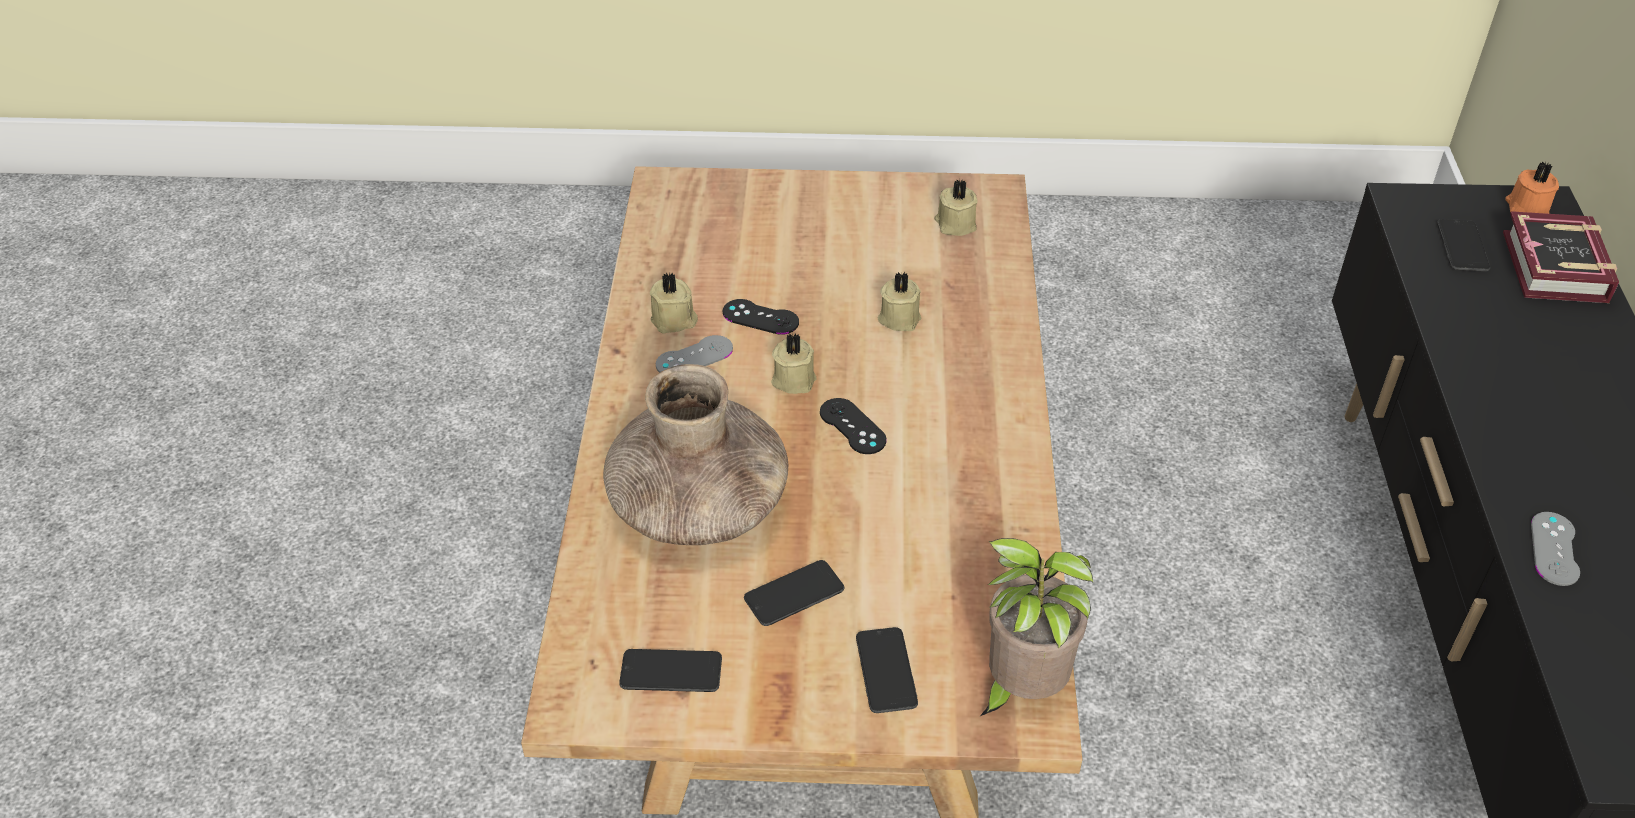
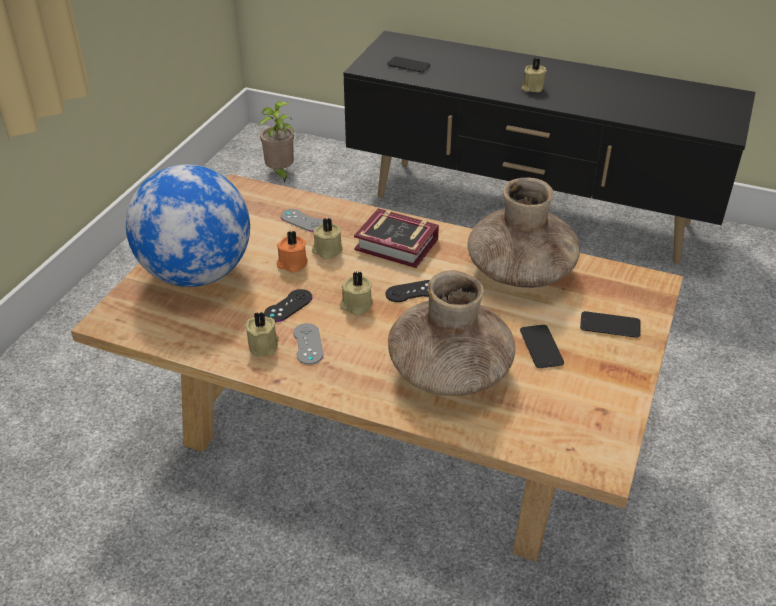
camera: 70 degrees left, 5 degrees down
phone [619,649,722,692] -> none
beige candle [935,179,978,236] -> beige candle moved to [521,58,547,92]
potted plant [980,538,1093,716] -> potted plant moved to [258,101,294,183]
book [1503,211,1619,303] -> book moved to [354,208,439,268]
orange candle [1505,161,1559,214] -> orange candle moved to [277,231,308,273]
grey game controller [1531,512,1580,586] -> grey game controller moved to [281,209,323,232]
none -> globe [126,165,250,287]
none -> brown vase [467,177,580,288]

